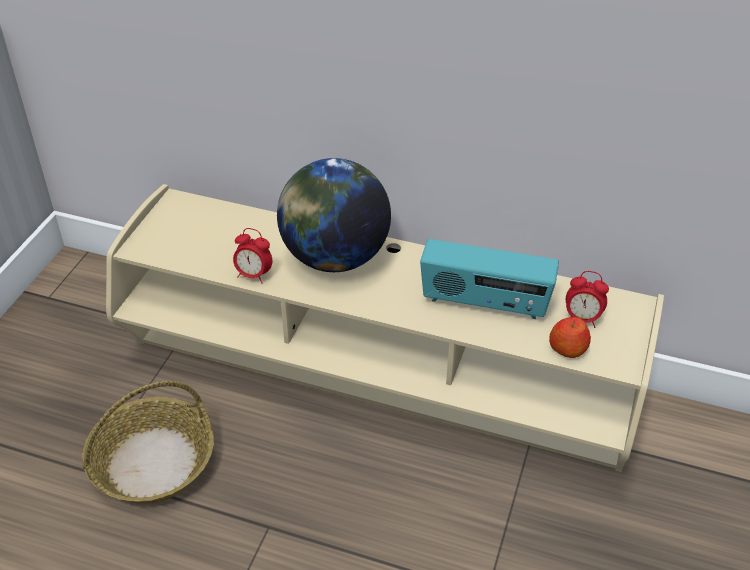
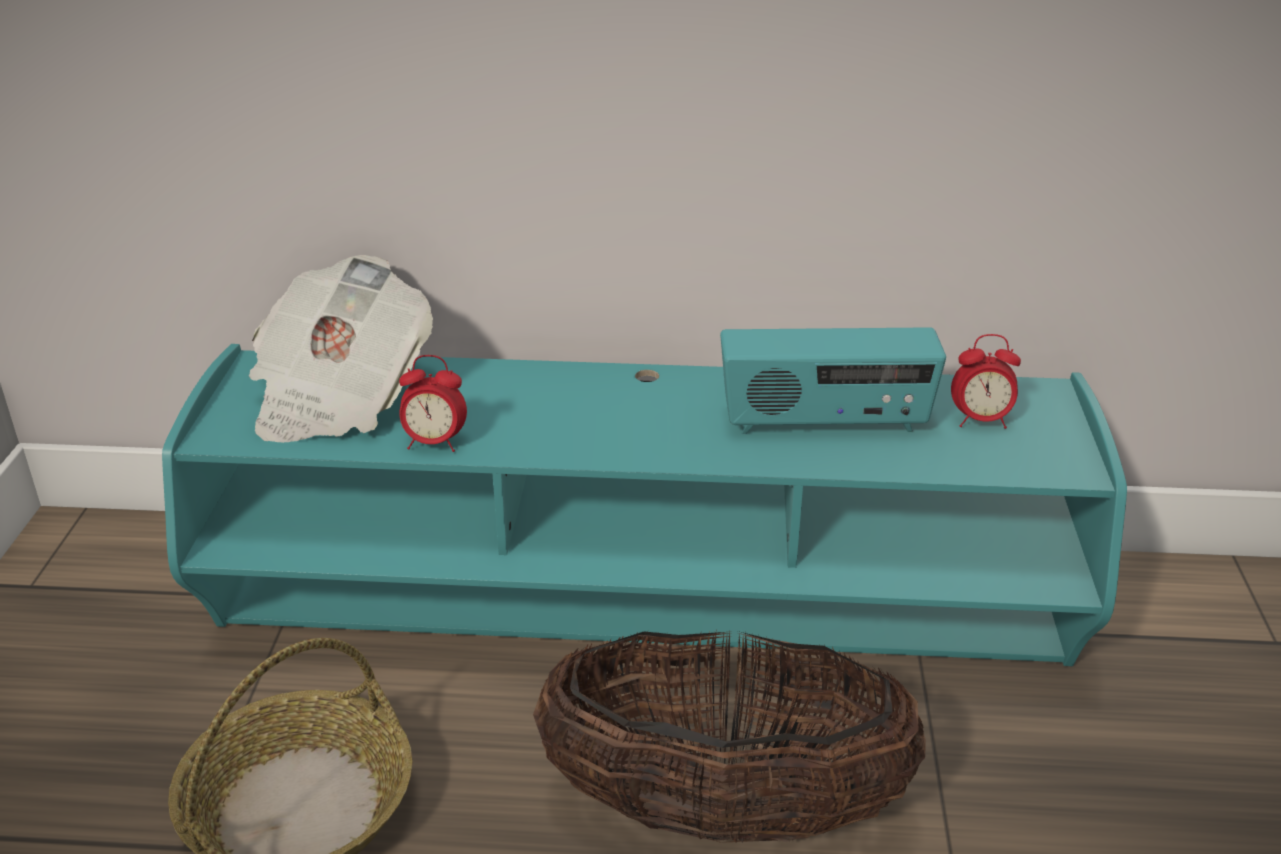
camera: 15 degrees left, 10 degrees down
beige tv stand [106,184,664,472] -> turquoise tv stand [162,344,1127,666]
globe [277,158,391,272] -> none
apple [549,317,591,358] -> none
none -> newspaper [249,255,433,443]
none -> basket [533,631,926,843]

